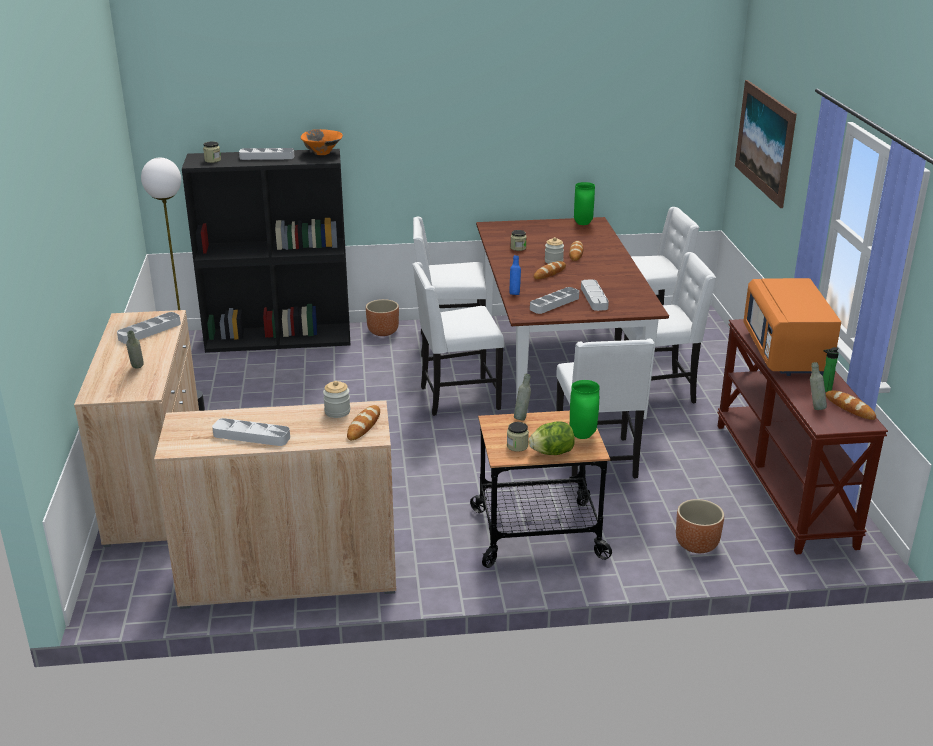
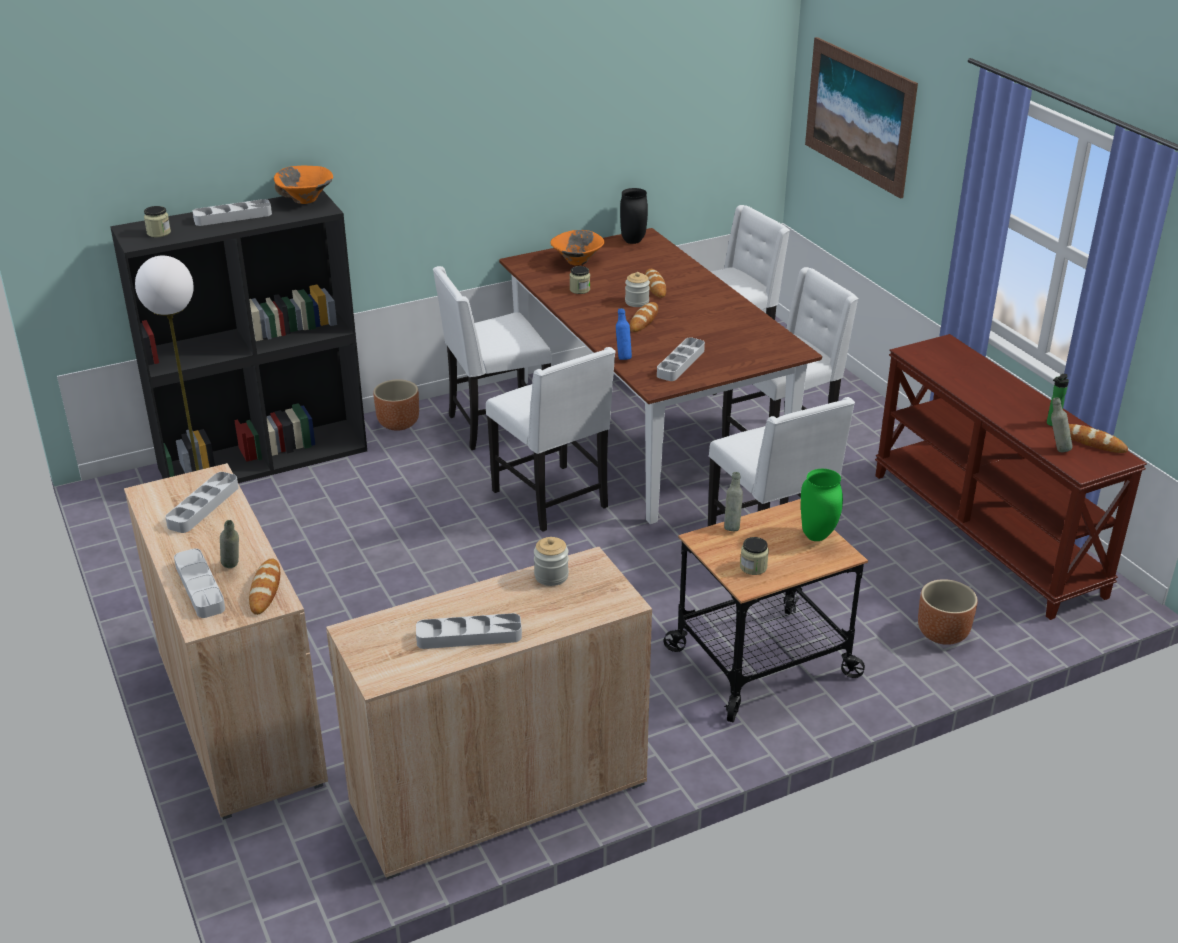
camera: 20 degrees left, 5 degrees up
bread [347,405,380,440] -> bread moved to [249,558,280,615]
white chair [412,262,504,416] -> white chair turned 90 degrees counterclockwise [486,347,616,532]
lettuce [529,421,575,455] -> none
green vase [574,182,595,225] -> black vase [620,188,648,244]
grey tray [581,279,609,311] -> grey tray moved to [174,549,225,618]
orange microwave [743,278,841,376] -> none
none -> orange bowl [551,230,605,266]

